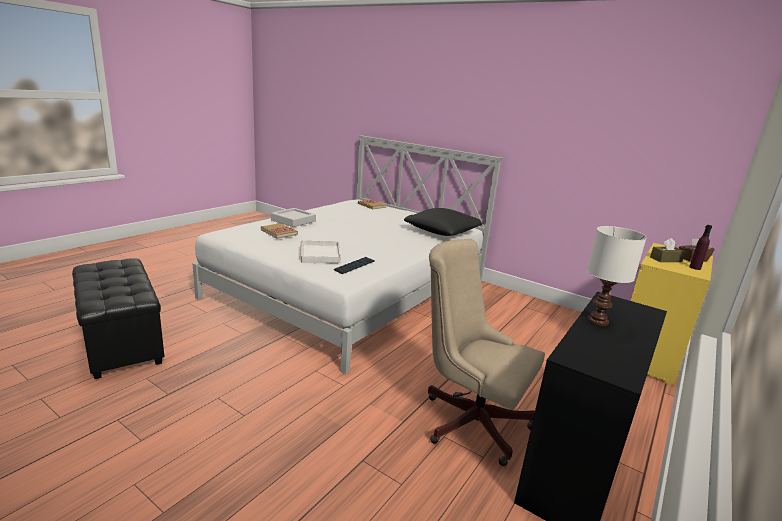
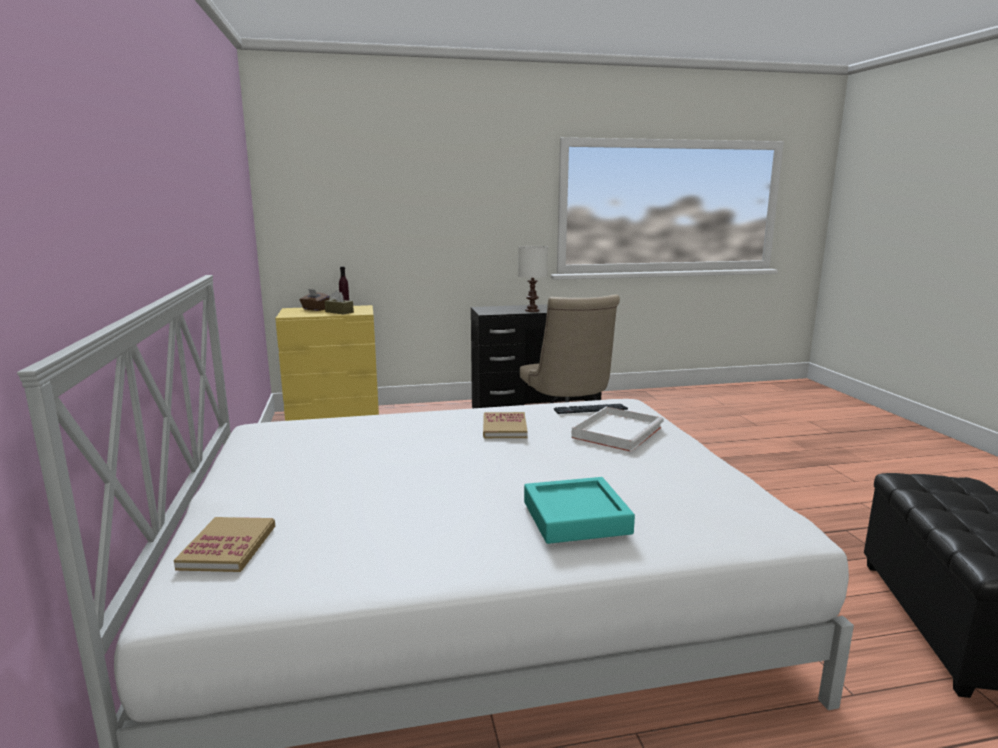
camera: 135 degrees left, 5 degrees down
book [261,223,298,239] -> book moved to [483,412,527,438]
grey tray [271,208,316,227] -> turquoise tray [524,477,635,544]
black pillow [404,208,482,236] -> none

